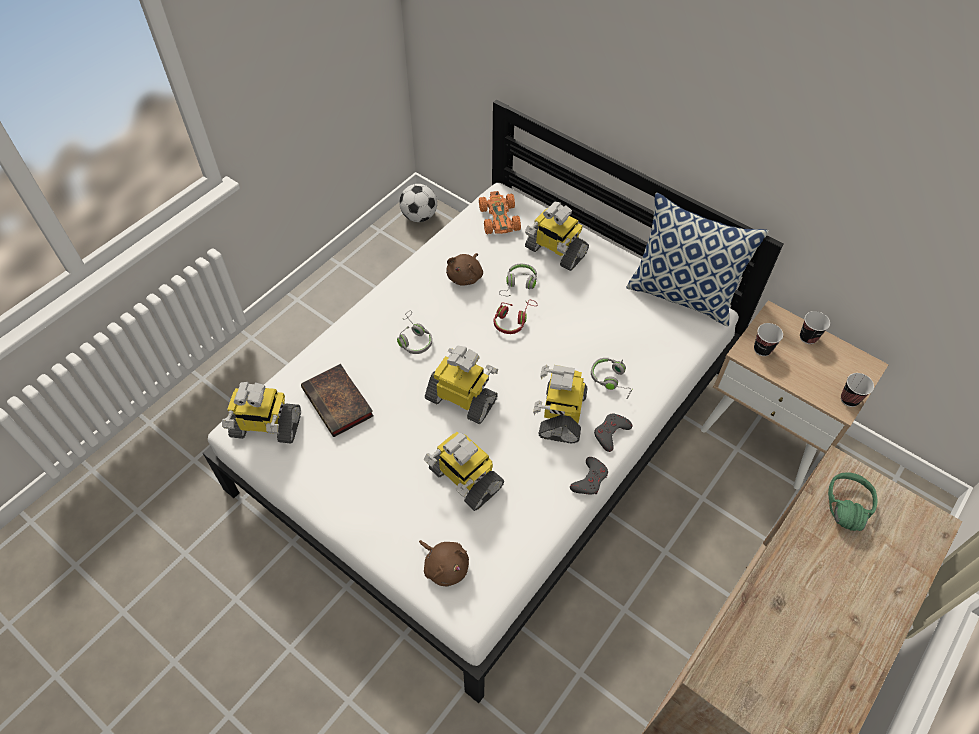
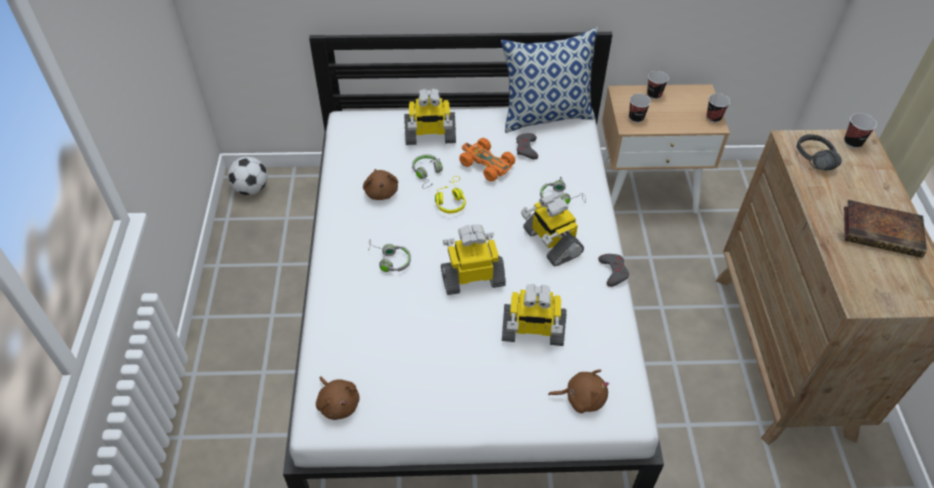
camera: 40 degrees left, 5 degrees down
toy robot [222,382,301,444] -> brown plush toy [316,376,360,420]
book [301,364,374,437] -> book moved to [844,200,927,258]
orange toy car [479,191,521,234] -> orange toy car moved to [459,138,515,182]
red headphones [494,300,537,334] -> yellow headphones [435,176,466,214]
grey game controller [594,414,633,452] -> grey game controller moved to [516,133,538,160]
green headphones [828,472,877,531] -> black headphones [797,134,842,171]
none -> cup [844,113,877,148]

